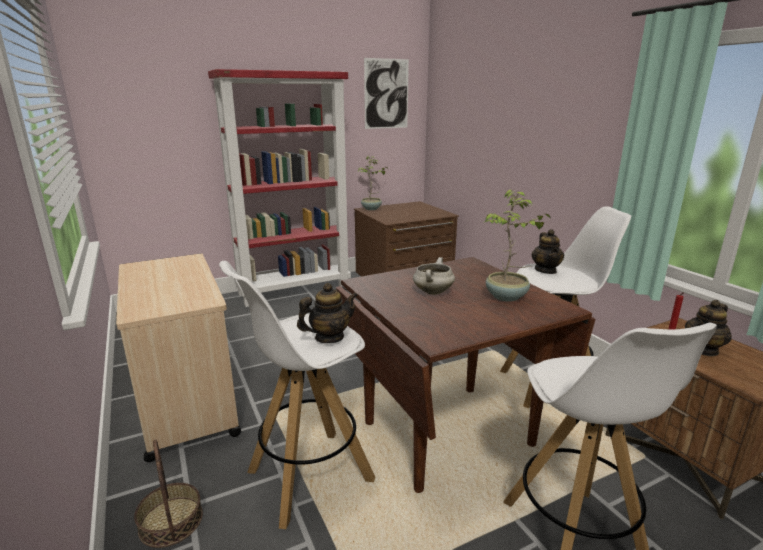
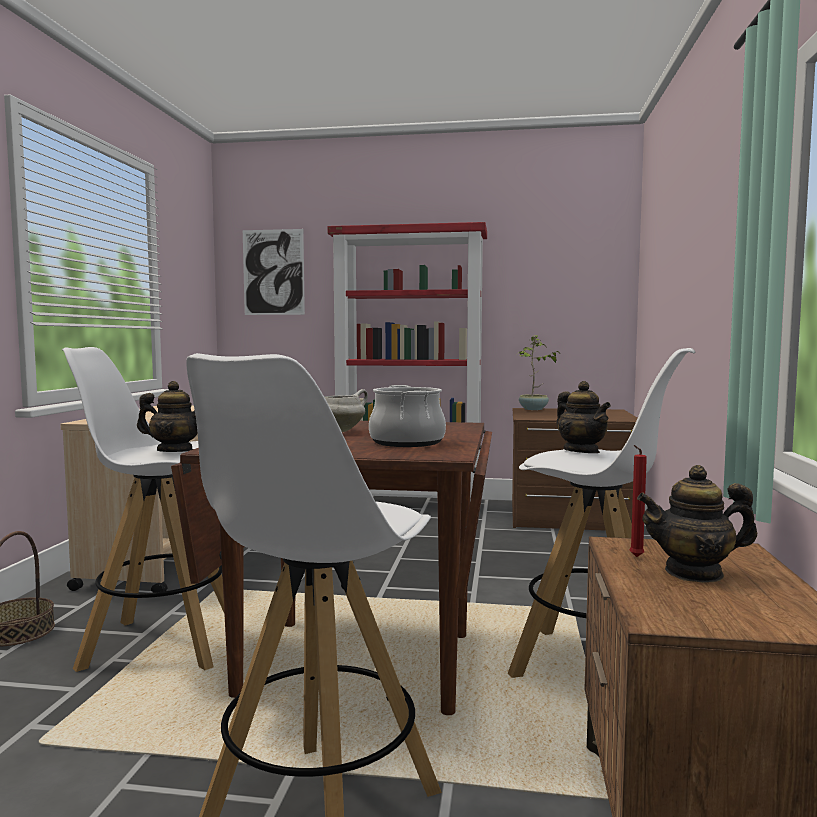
camera: 35 degrees right, 15 degrees down
picture [364,58,409,129] -> picture moved to [243,229,305,315]
potted plant [484,190,551,302] -> cooking pot [369,385,446,447]
teapot [531,229,564,274] -> teapot turned 60 degrees counterclockwise [556,381,611,453]

